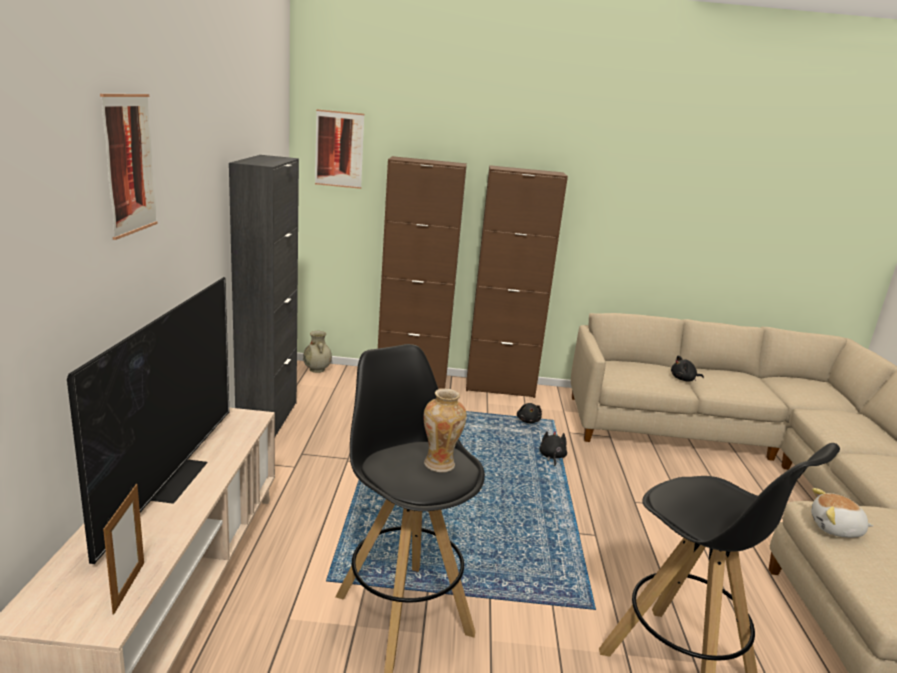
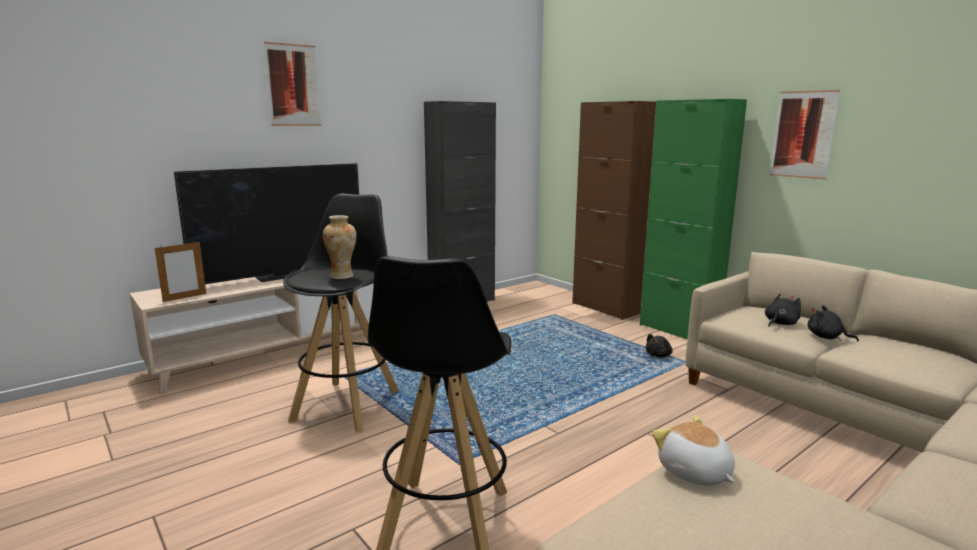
camera: 50 degrees right, 5 degrees down
beige vase [303,331,332,373] -> none
picture [315,109,364,189] -> picture moved to [770,90,840,179]
brown cabinet [466,165,568,398] -> green cabinet [640,99,747,339]
black plush toy [540,431,567,466] -> black plush toy moved to [765,294,801,327]

